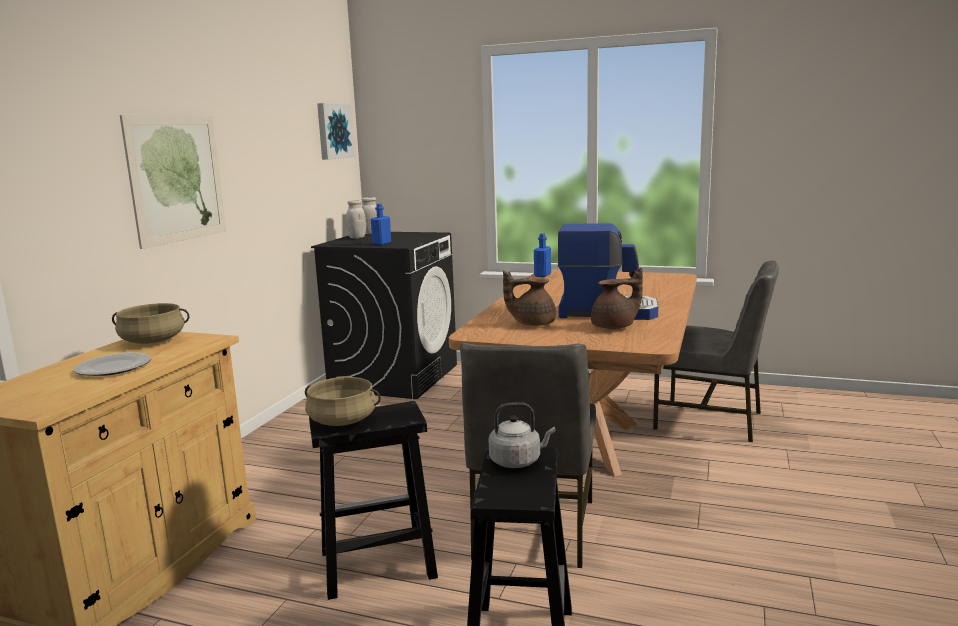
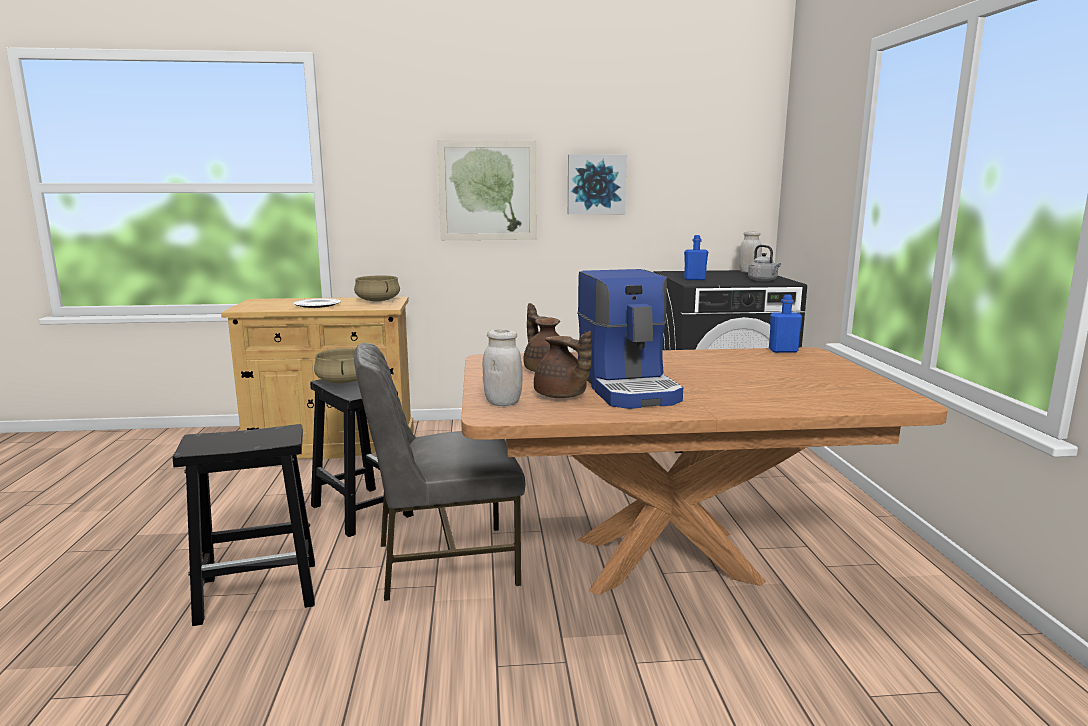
camera: 65 degrees right, 0 degrees up
picture [317,103,354,160] -> picture moved to [568,154,627,214]
white jar [346,200,366,238] -> white jar moved to [483,329,522,406]
grey kettle [489,402,555,468] -> grey kettle moved to [748,245,781,282]
grey chair [653,261,779,442] -> none

